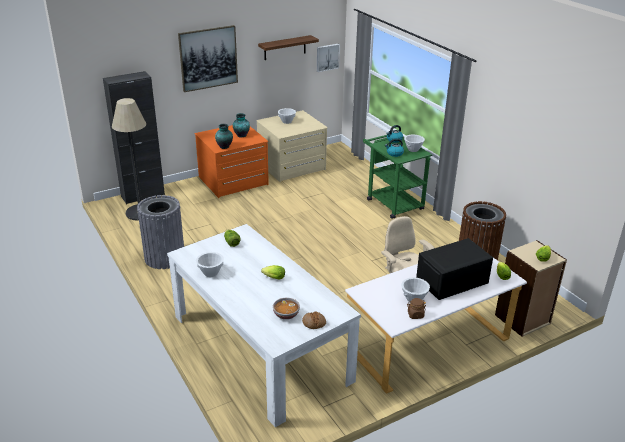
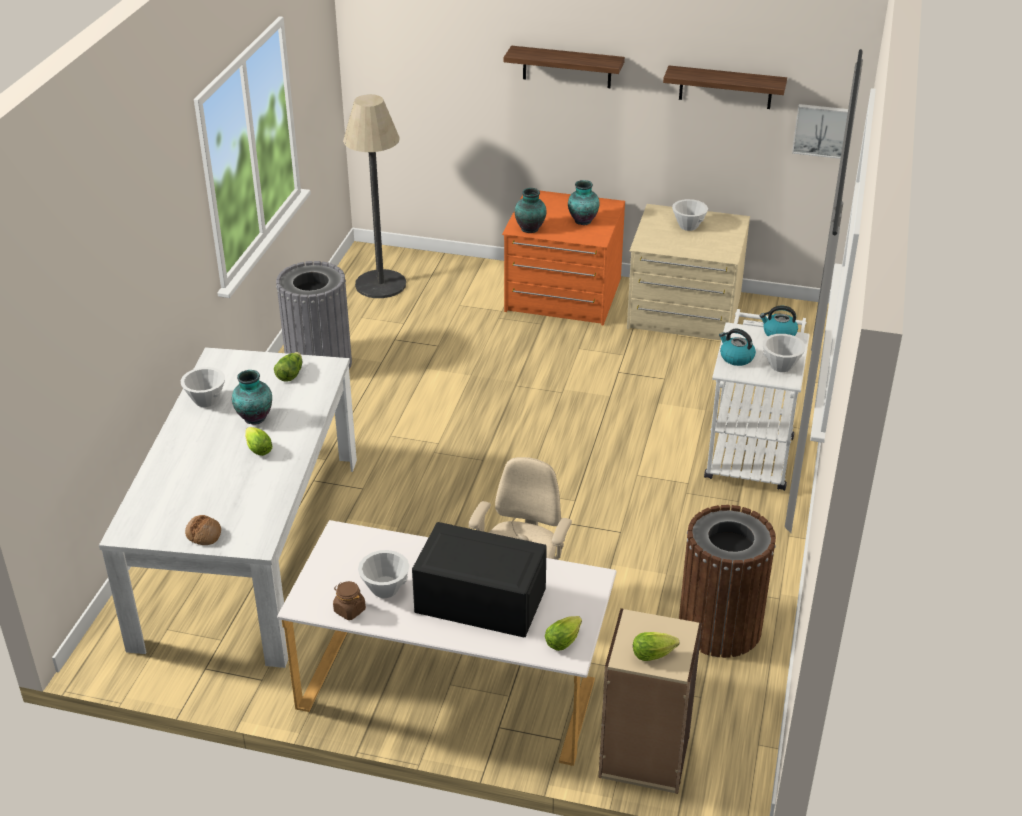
camera: 45 degrees right, 5 degrees up
black cabinet [103,71,165,204] -> none
picture [178,25,238,92] -> shelf [504,46,625,88]
bowl [273,298,300,320] -> none
green cart [363,135,432,219] -> white cart [704,309,810,491]
none -> vase [232,370,272,424]

